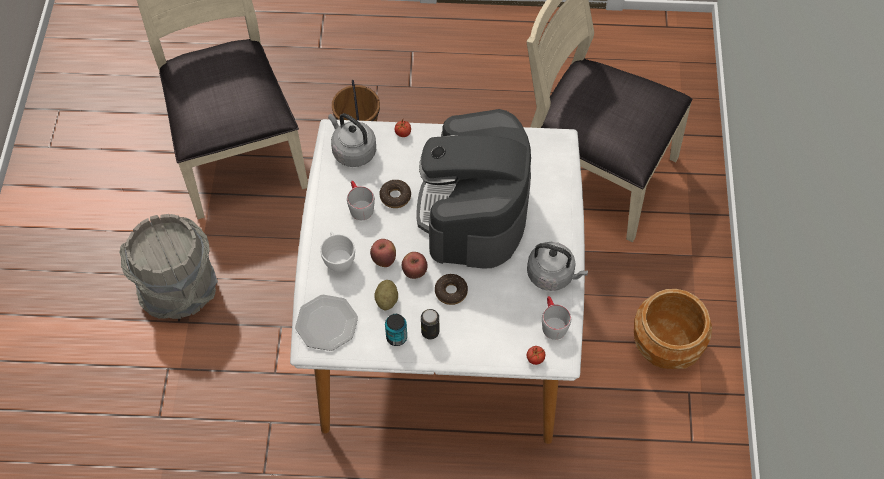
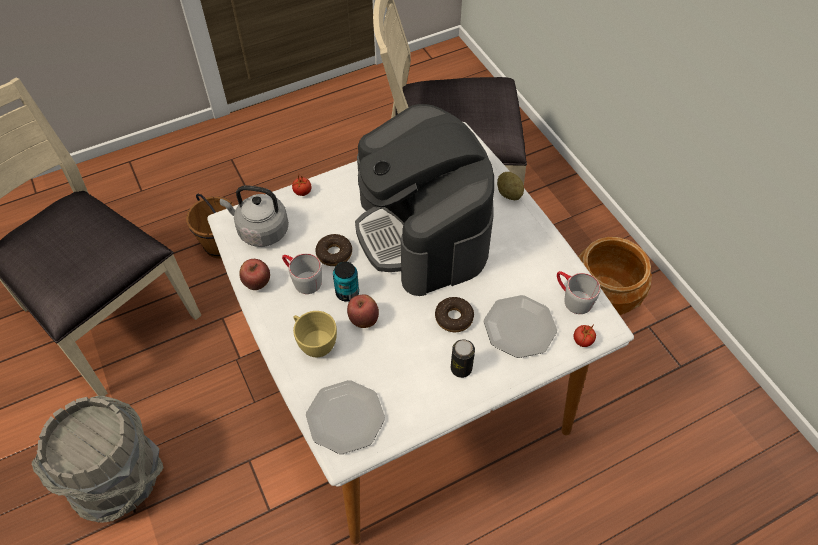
camera: 30 degrees left, 5 degrees down
white cup [320,232,355,272] -> yellow cup [293,311,337,357]
potato [374,280,398,311] -> potato moved to [497,172,524,200]
can [385,314,407,346] -> can moved to [333,262,359,302]
apple [402,252,428,279] -> apple moved to [239,259,270,290]
grey kettle [527,242,588,291] -> none
none -> plate [484,295,557,358]

